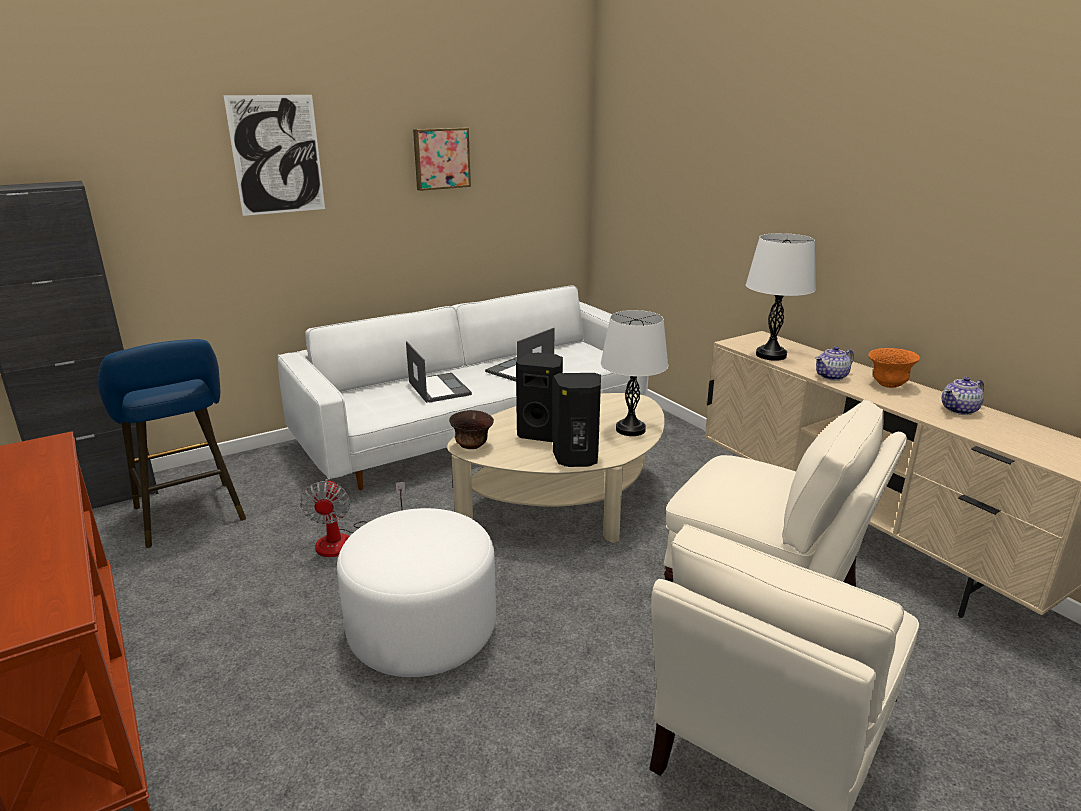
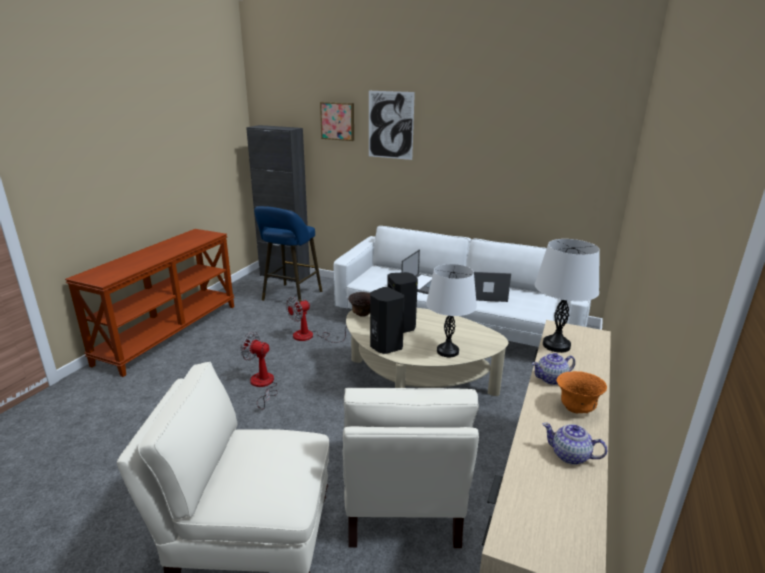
camera: 55 degrees right, 0 degrees up
white ottoman [337,508,496,677] -> fan [240,332,278,410]
picture [413,128,471,191] -> picture moved to [320,102,354,141]
teapot [815,346,854,381] -> teapot turned 45 degrees counterclockwise [532,353,575,385]

